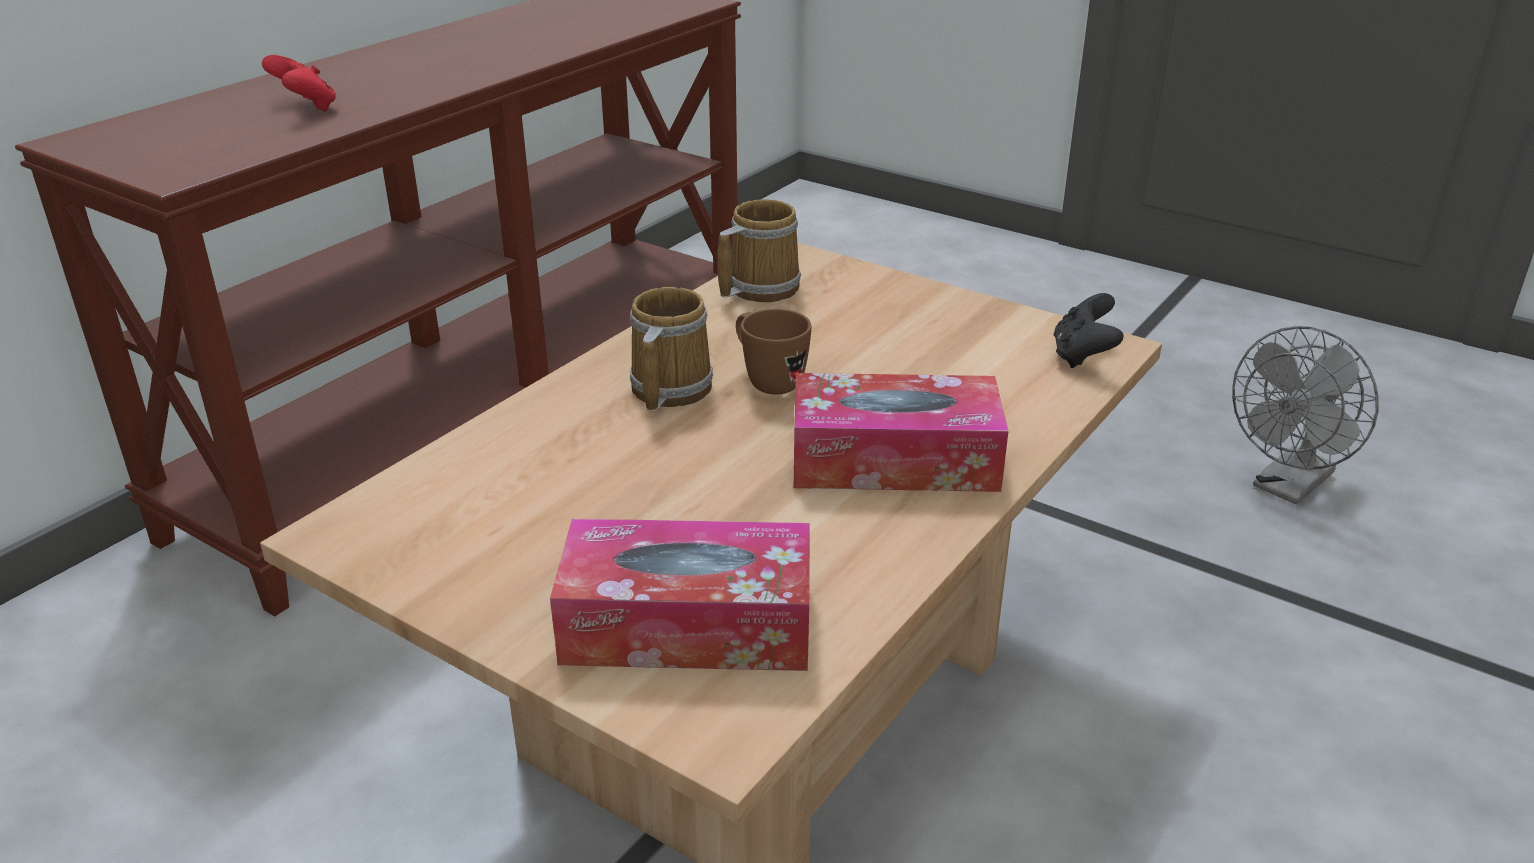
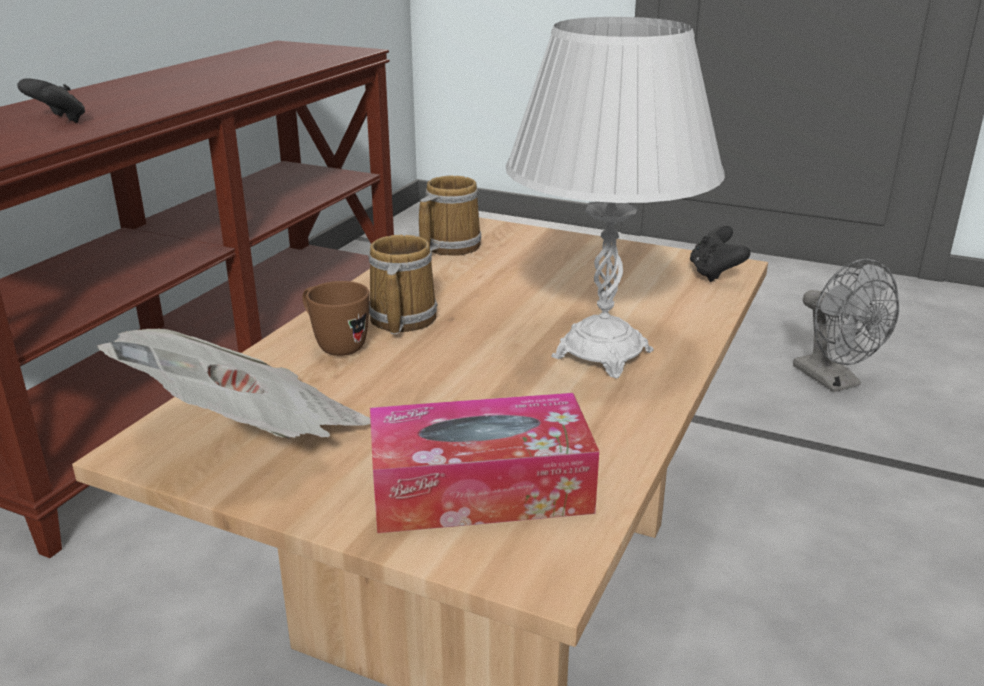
camera: 10 degrees left, 5 degrees down
red game controller [262,55,337,112] -> black game controller [17,78,86,123]
brown mug [736,309,812,395] -> brown mug moved to [302,281,370,356]
tissue box [794,373,1008,492] -> white table lamp [506,17,725,378]
grey fan [1232,326,1379,504] -> grey fan turned 60 degrees counterclockwise [793,259,899,392]
none -> newspaper [97,328,371,439]

